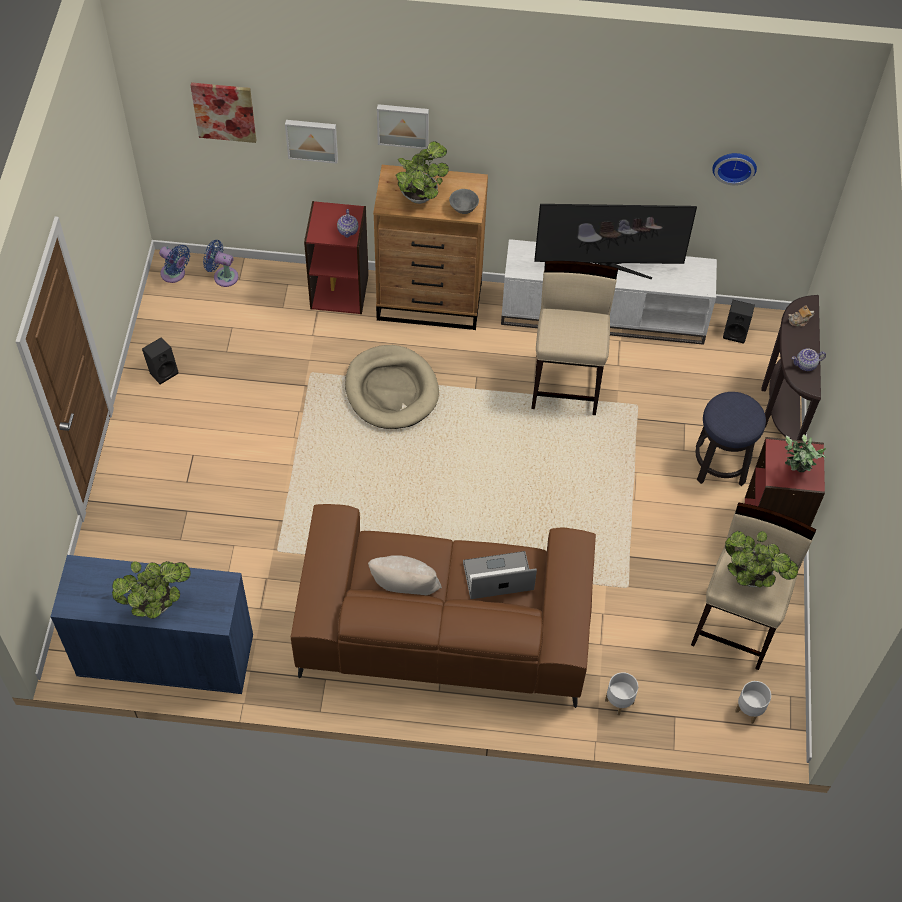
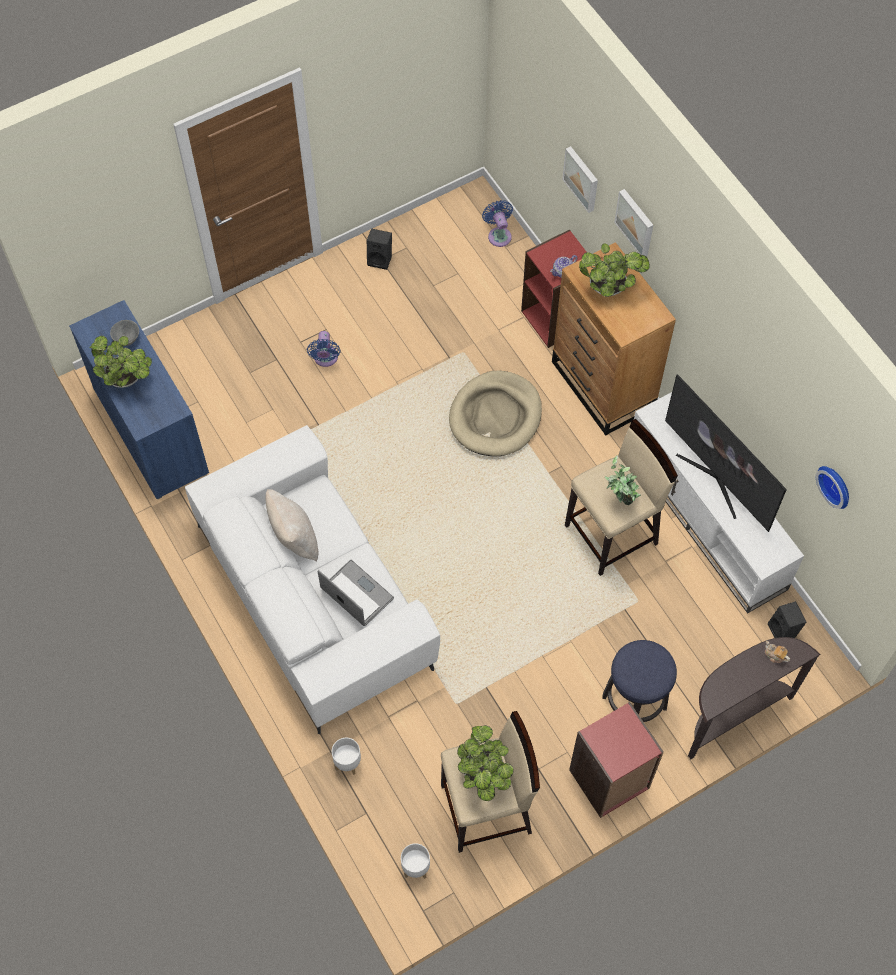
camera: 55 degrees right, 5 degrees up
blue fan [159,245,190,283] -> blue fan moved to [307,331,341,367]
picture [190,82,256,143] -> none
brown sofa [291,504,596,708] -> white sofa [185,425,440,734]
grey bowl [449,189,479,214] -> grey bowl moved to [110,320,139,346]
potted plant [785,435,827,472] -> potted plant moved to [605,456,641,505]
teapot [792,349,826,371] -> none

